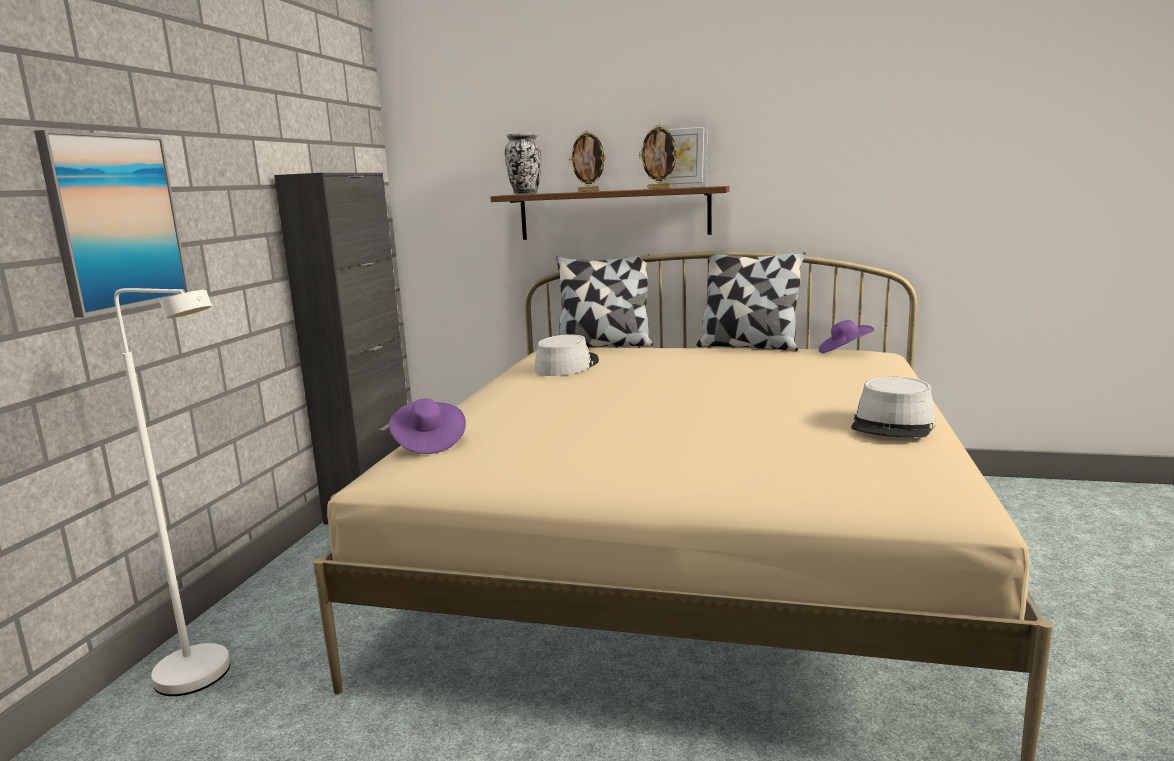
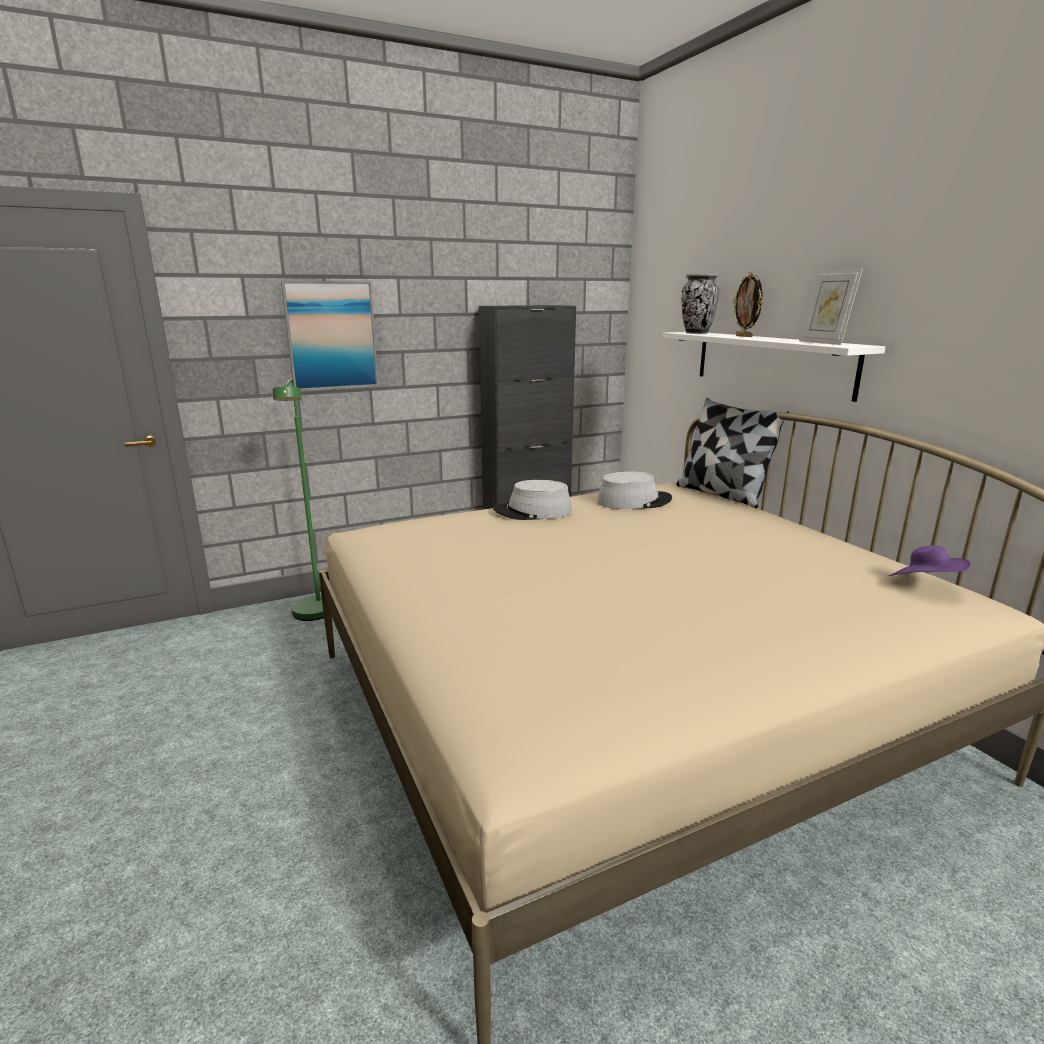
camera: 50 degrees right, 5 degrees up
white floor lamp [114,288,230,696] -> green floor lamp [272,378,324,621]
purple hat [389,398,466,454] -> none
brown shelf [491,186,729,240] -> white shelf [662,332,885,402]
picture frame [639,125,679,189] -> none
pillow [696,252,806,351] -> none
grey hat [851,377,936,438] -> grey hat moved to [493,480,572,520]

